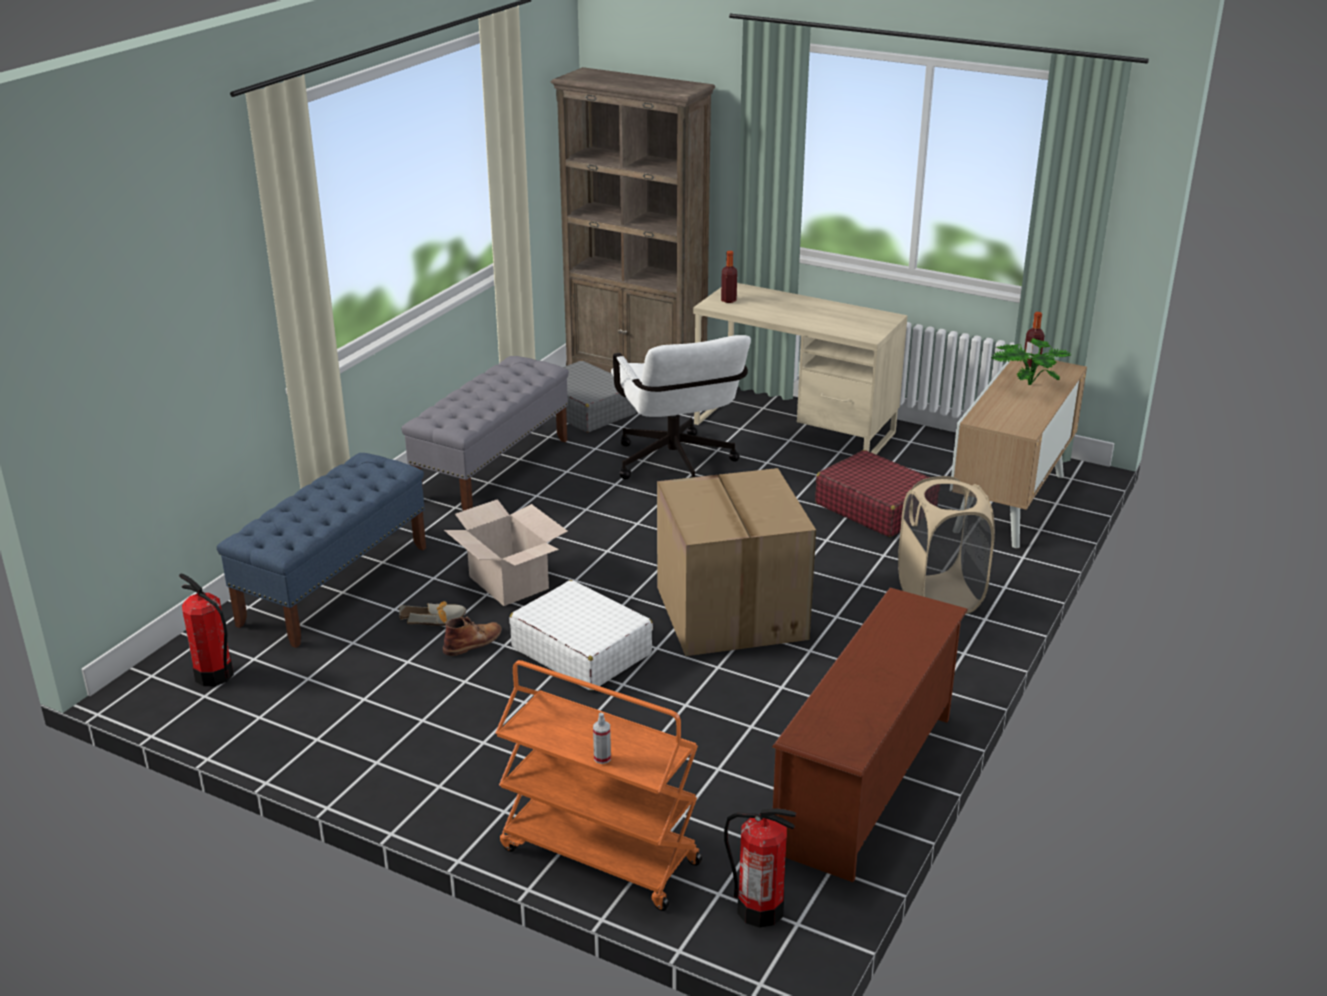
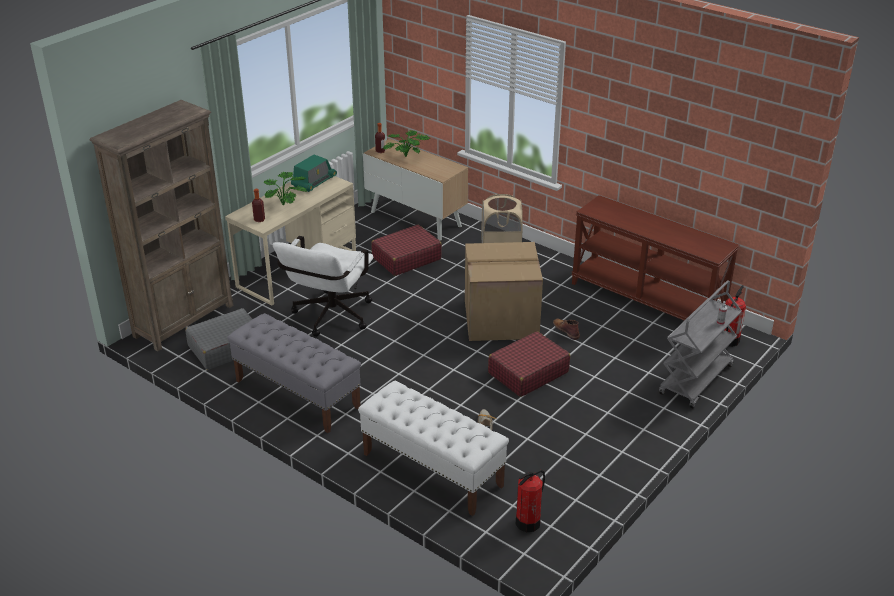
camera: 80 degrees left, 5 degrees up
blue bench [217,453,426,648] -> white bench [358,381,509,516]
brown boot [443,616,502,656] -> brown boot moved to [553,319,580,340]
cardboard box [444,499,568,606] -> none
orange cart [495,660,702,911] -> grey cart [659,280,742,409]
white suitcase [509,580,653,691] -> red suitcase [488,331,570,397]
white office chair [611,335,751,479] -> white office chair turned 120 degrees clockwise [272,236,374,337]
brown shoe rack [772,588,968,882] -> brown console table [571,195,740,321]
none -> potted plant [263,172,307,205]
none -> radio [291,155,337,192]

